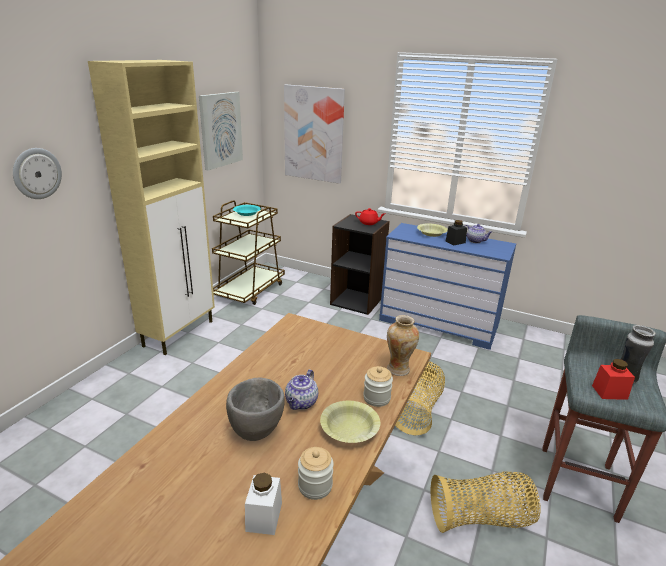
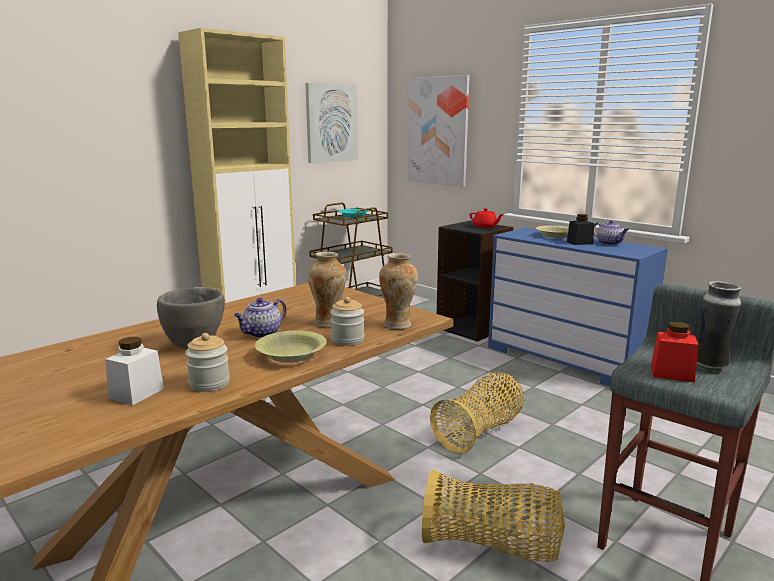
camera: 20 degrees right, 10 degrees down
wall clock [13,148,62,199] -> none
none -> vase [308,252,347,327]

